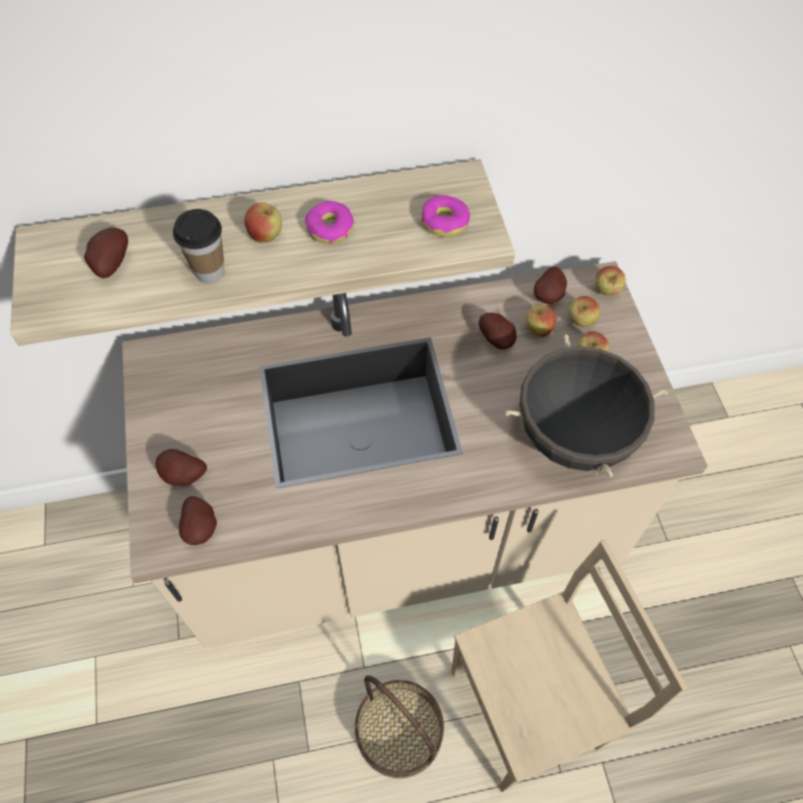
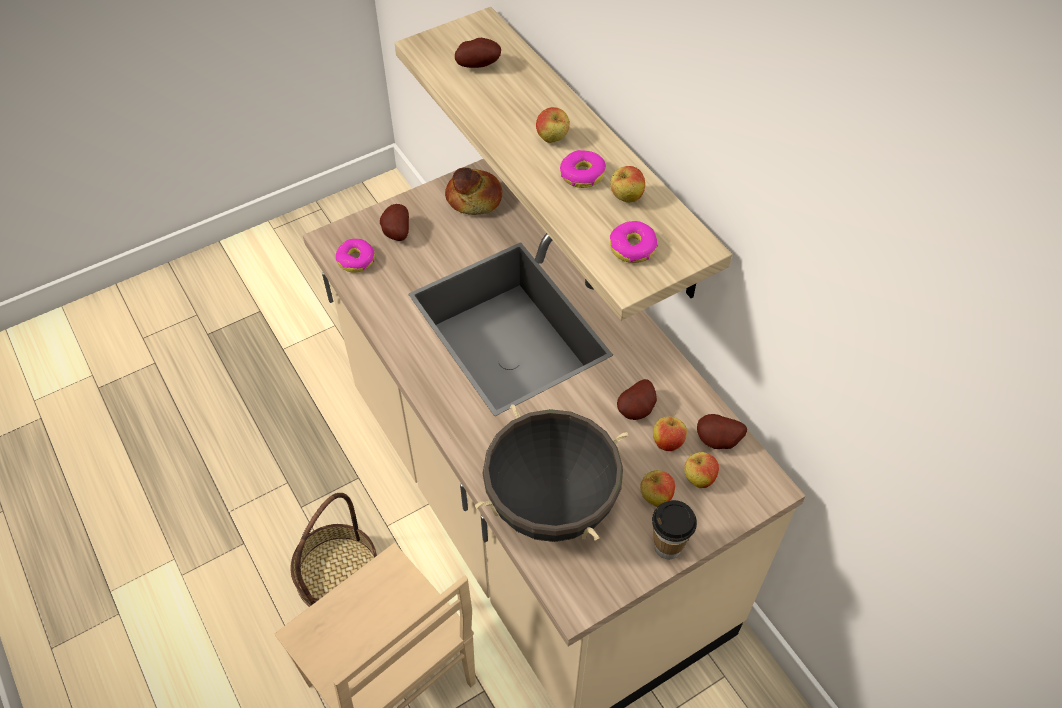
camera: 70 degrees right, 5 degrees down
cup [173,209,225,283] -> cup moved to [652,500,697,559]
potato [179,496,217,545] -> donut [336,239,375,273]
apple [595,266,626,296] -> apple moved to [610,166,645,203]
none -> bread [445,168,502,215]

